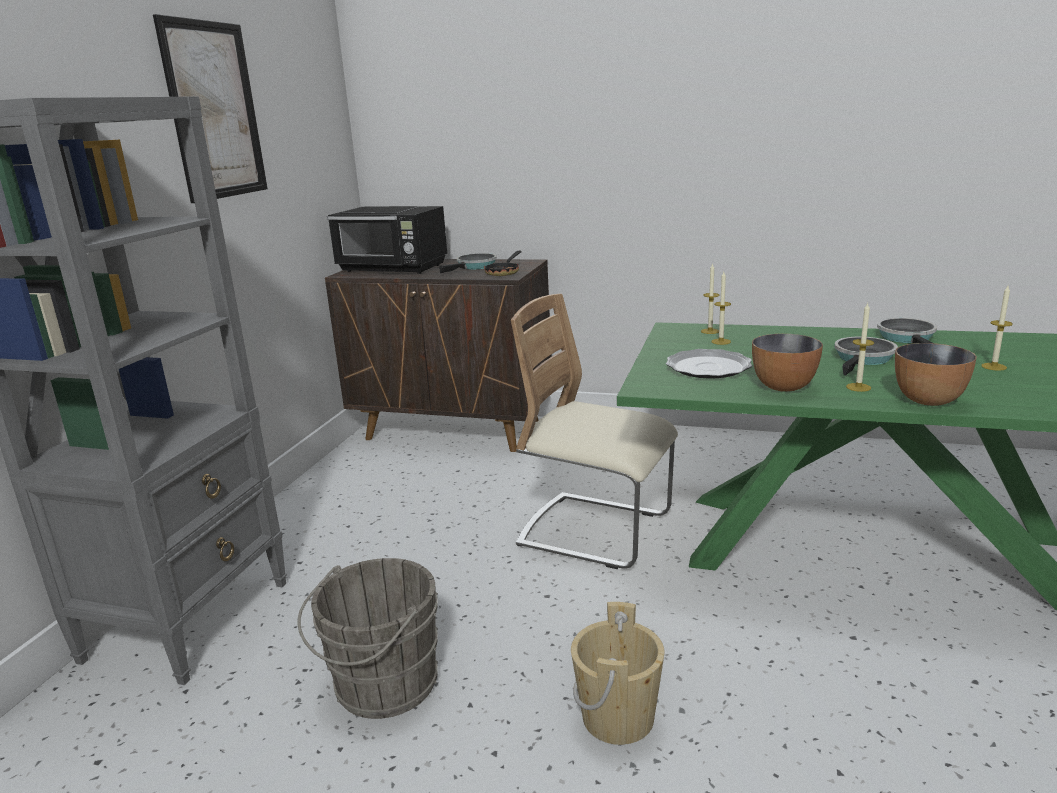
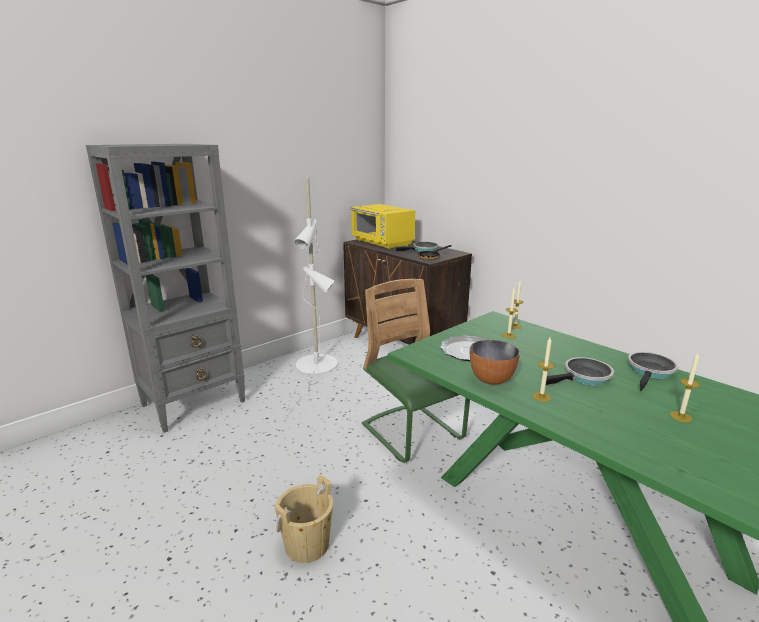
camera: 30 degrees right, 0 degrees up
picture [153,14,268,203] -> none
grey bucket [298,558,438,719] -> none
black microwave [327,206,447,274] -> yellow microwave [350,204,415,249]
beige chair [511,294,678,569] -> green chair [362,279,470,463]
bowl [895,343,977,406] -> none
none -> white floor lamp [282,177,338,424]

